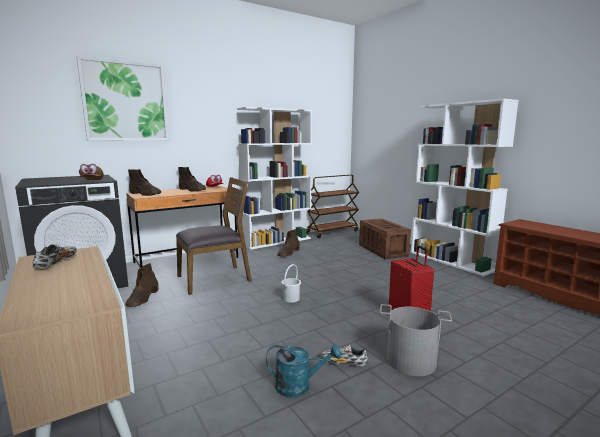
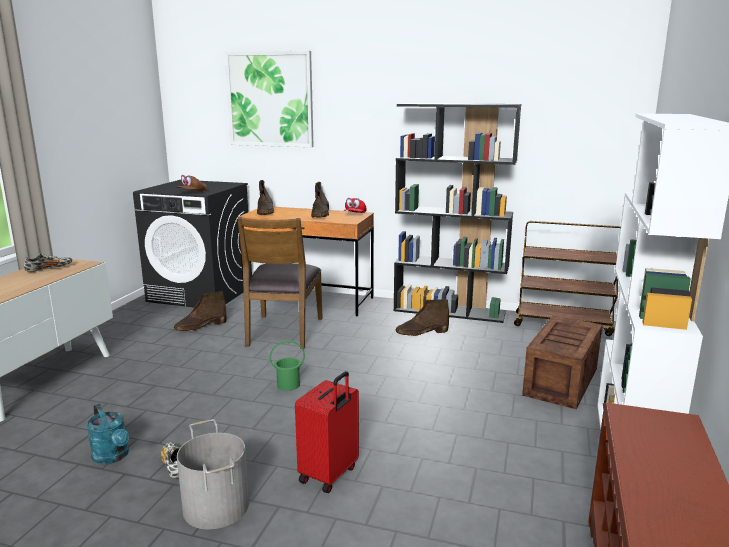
camera: 50 degrees right, 5 degrees up
brown chair [176,177,252,295] -> brown chair turned 75 degrees clockwise [238,217,323,349]
white bookcase [237,107,312,250] -> black bookcase [393,103,521,323]
white bucket [281,264,301,303] -> green bucket [270,341,305,391]

